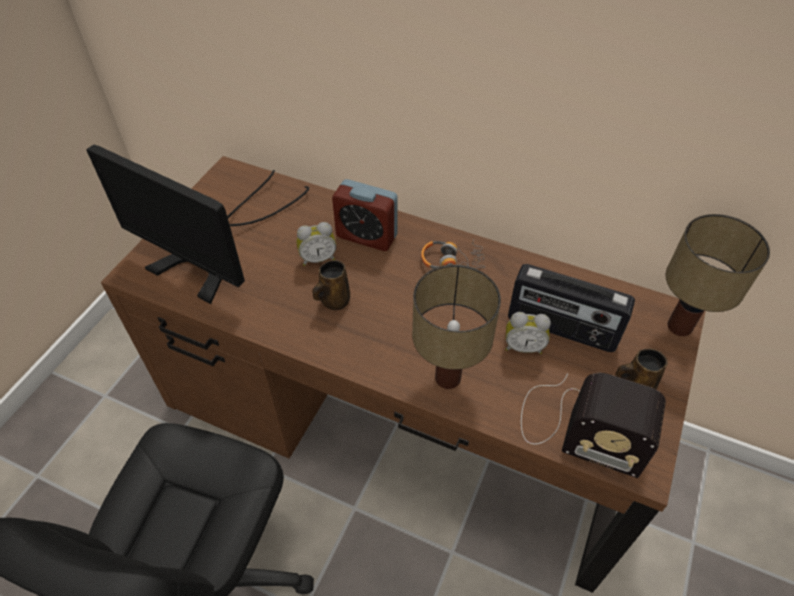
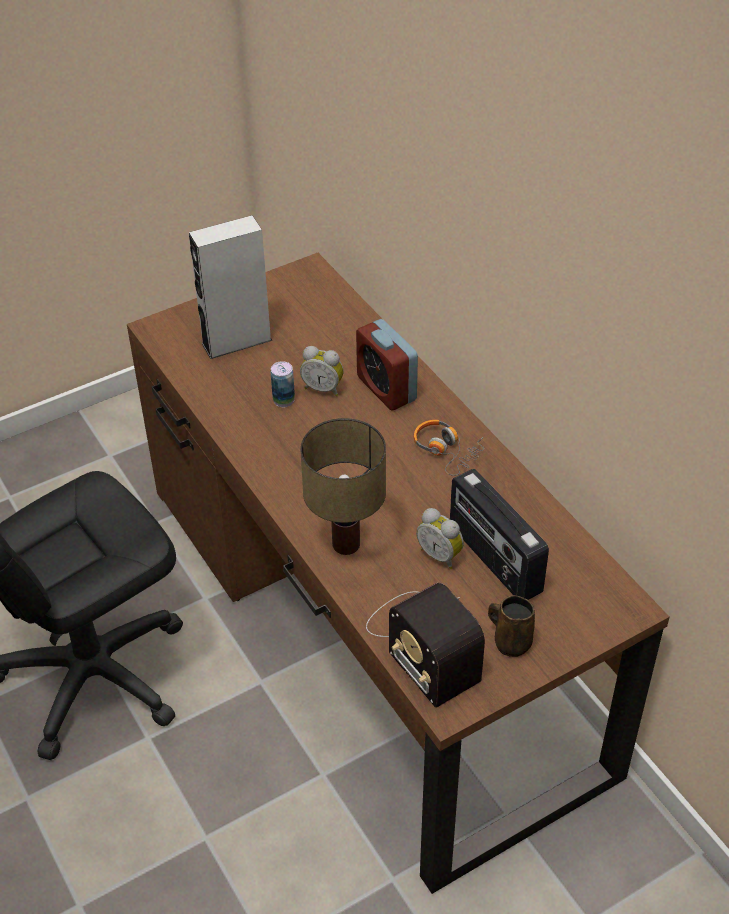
camera: 35 degrees right, 5 degrees down
monitor [86,144,309,304] -> grey speaker [189,215,273,359]
brown mug [312,260,350,310] -> none
table lamp [666,214,770,336] -> none
none -> can [271,361,295,407]

